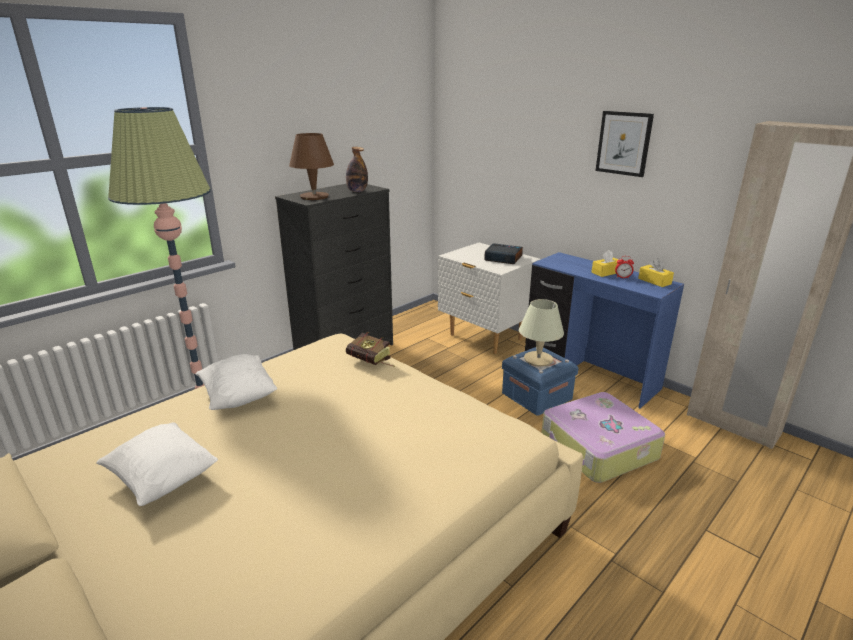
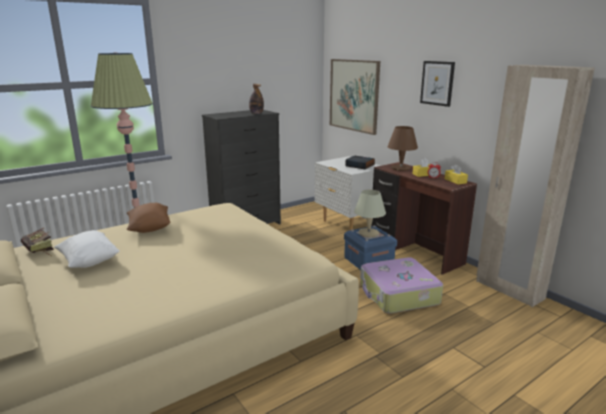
camera: 10 degrees right, 5 degrees down
white pillow [195,354,277,410] -> brown pillow [127,203,171,233]
brown table lamp [289,133,334,200] -> brown table lamp moved to [387,126,418,171]
book [346,332,395,367] -> book moved to [21,228,53,256]
blue desk [525,252,684,409] -> brown desk [371,162,477,275]
none -> picture [330,59,380,135]

